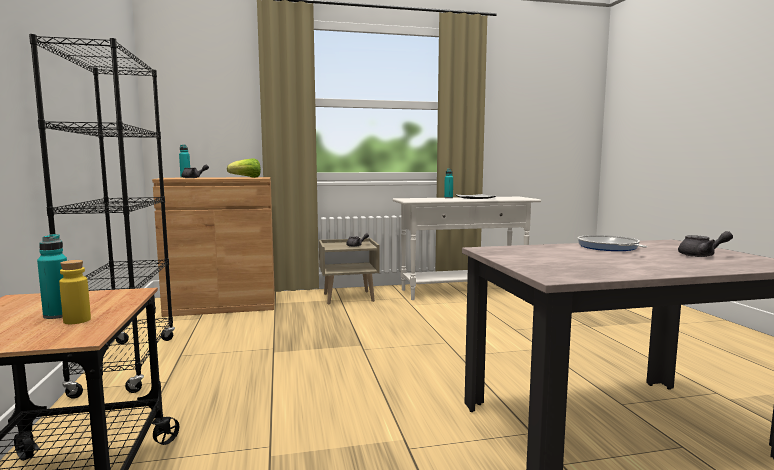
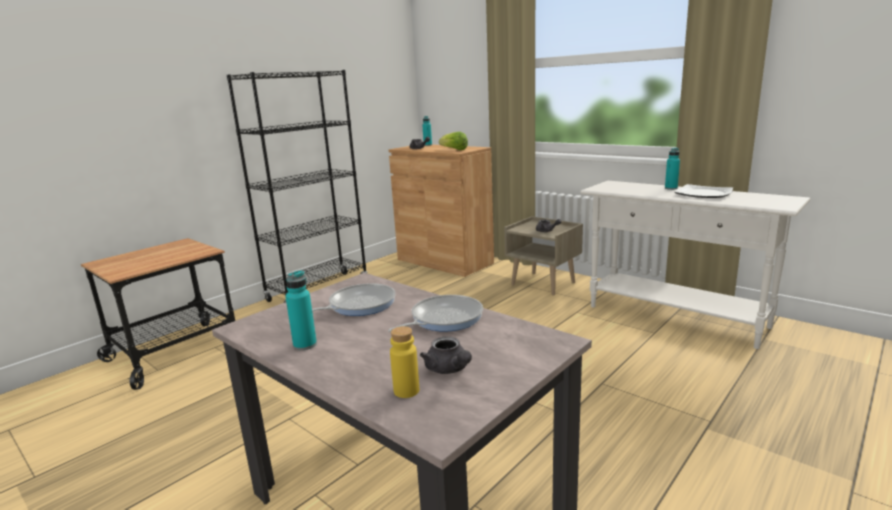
camera: 55 degrees right, 10 degrees up
turquoise bottle [37,234,67,319] -> turquoise bottle moved to [285,270,317,350]
yellow bottle [59,260,91,324] -> yellow bottle moved to [390,326,419,398]
none -> frying pan [312,283,396,316]

